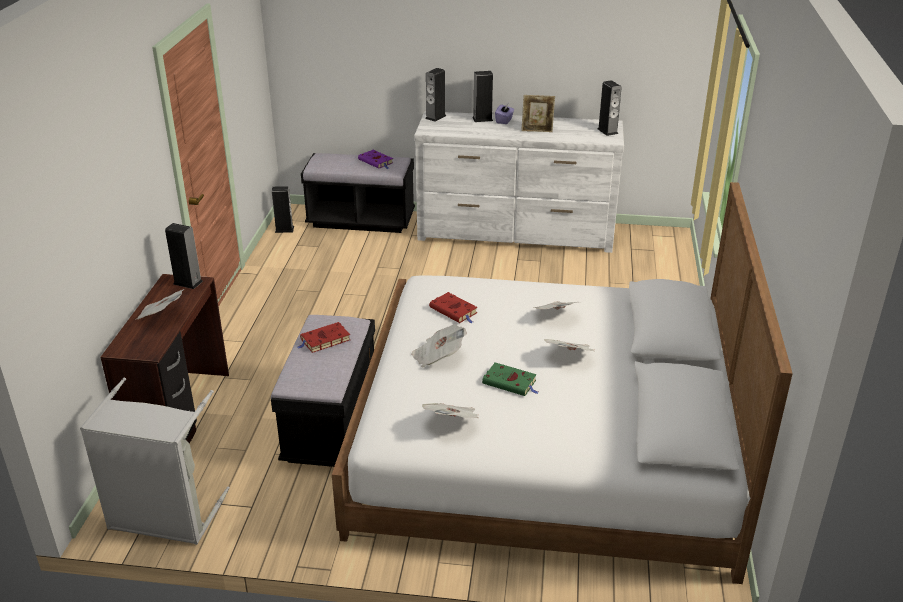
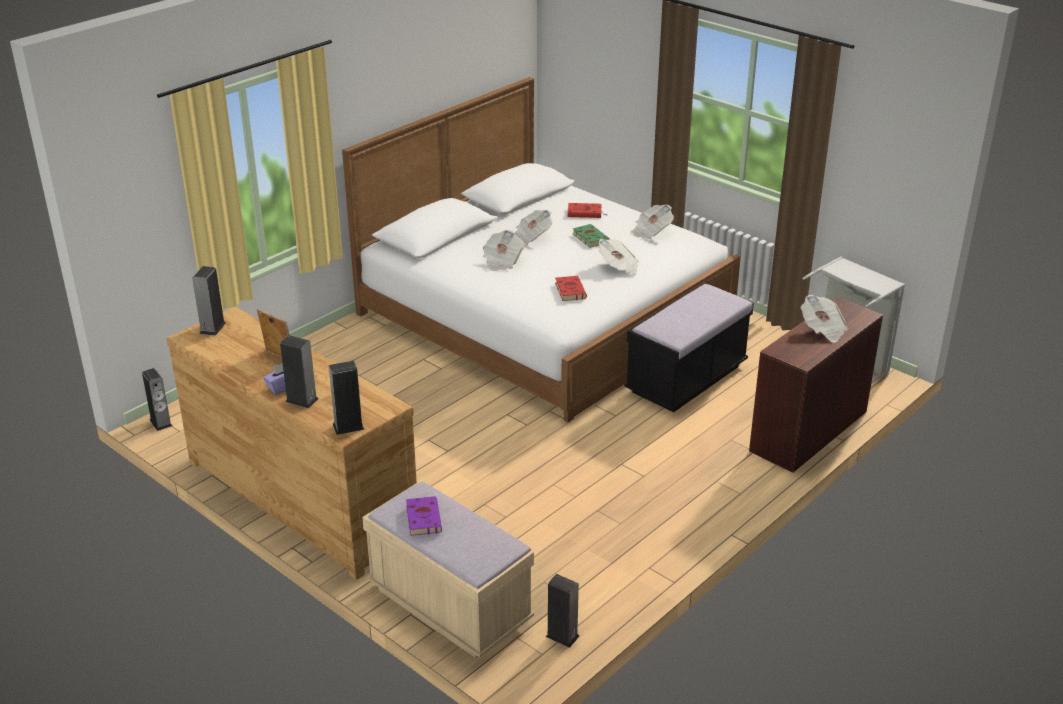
camera: 145 degrees left, 0 degrees up
speaker [165,223,203,289] -> speaker moved to [142,368,172,431]
red book [298,322,350,353] -> red book moved to [567,203,608,218]
black bench [301,153,415,233] -> beige bench [362,482,534,658]
white dresser [414,111,624,253] -> brown dresser [167,307,417,580]

